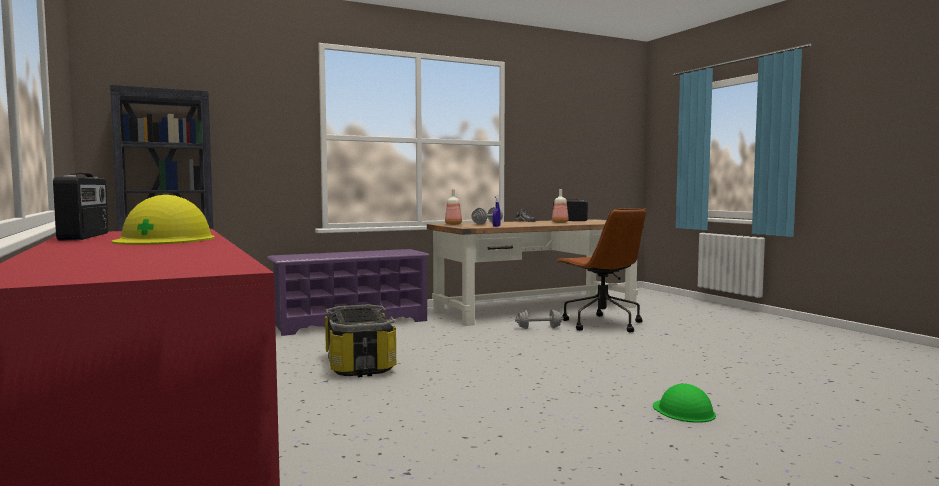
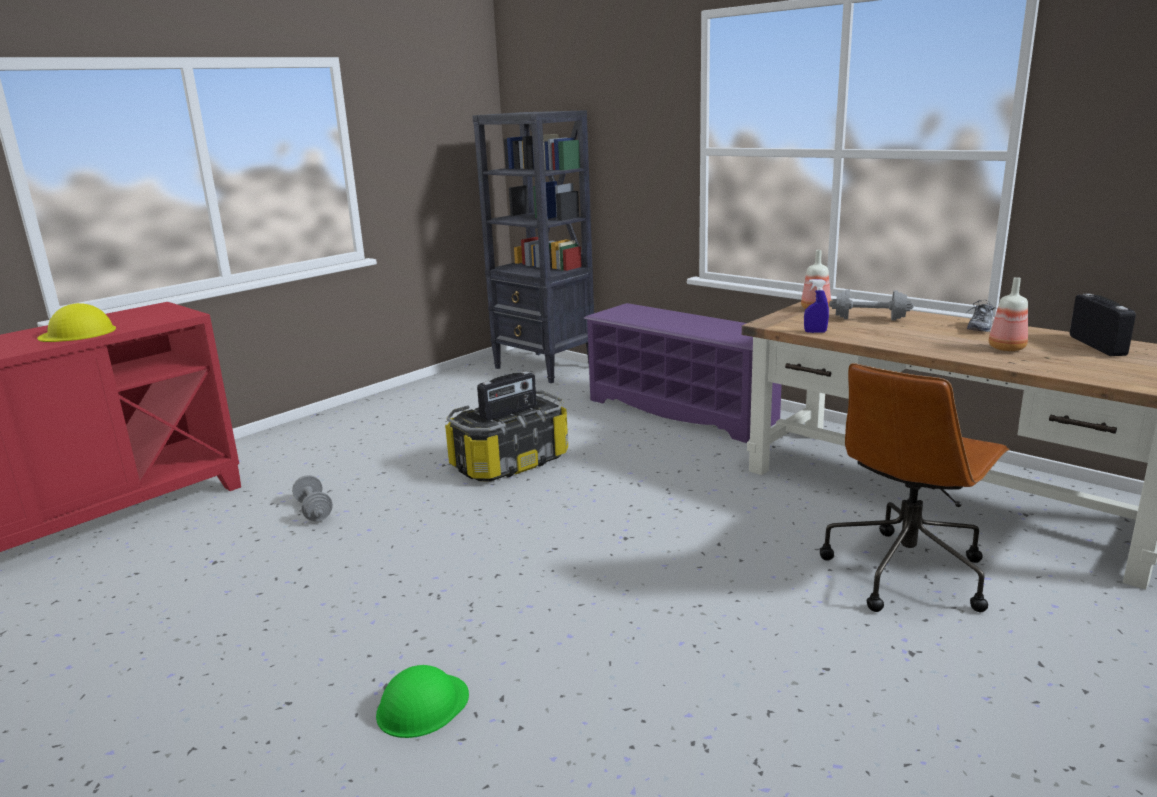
camera: 70 degrees right, 15 degrees up
radio [53,173,109,241] -> radio moved to [477,371,537,421]
grey dumbbell [515,310,563,329] -> grey dumbbell moved to [292,475,333,521]

